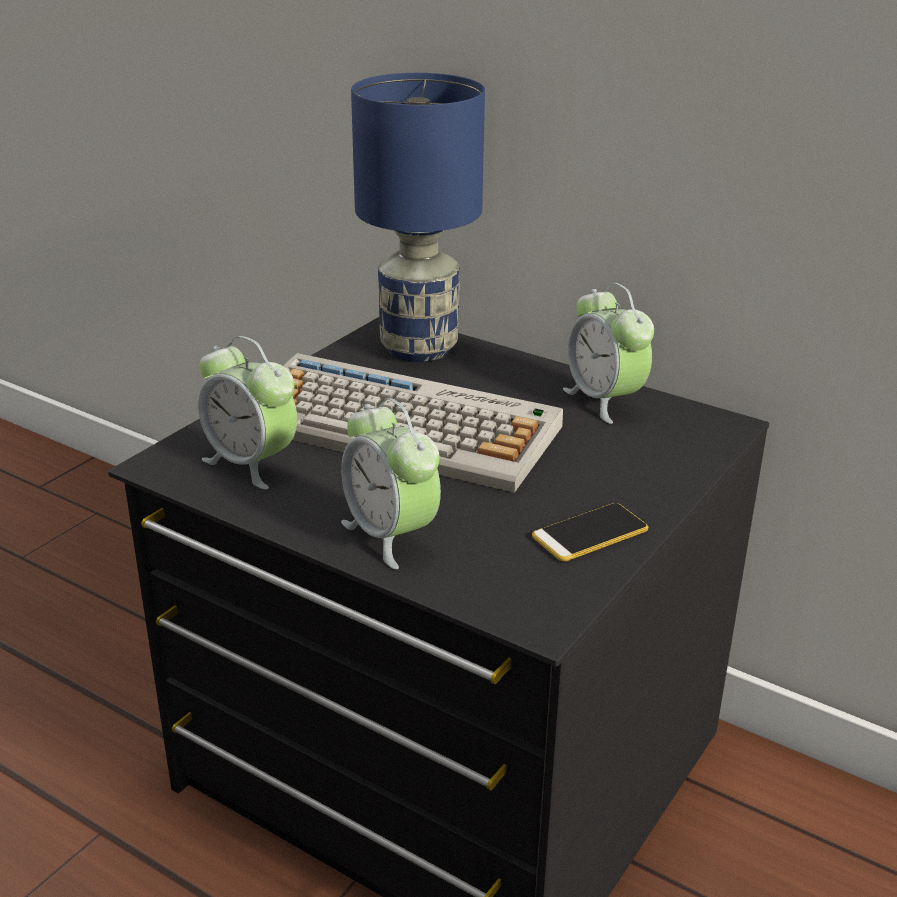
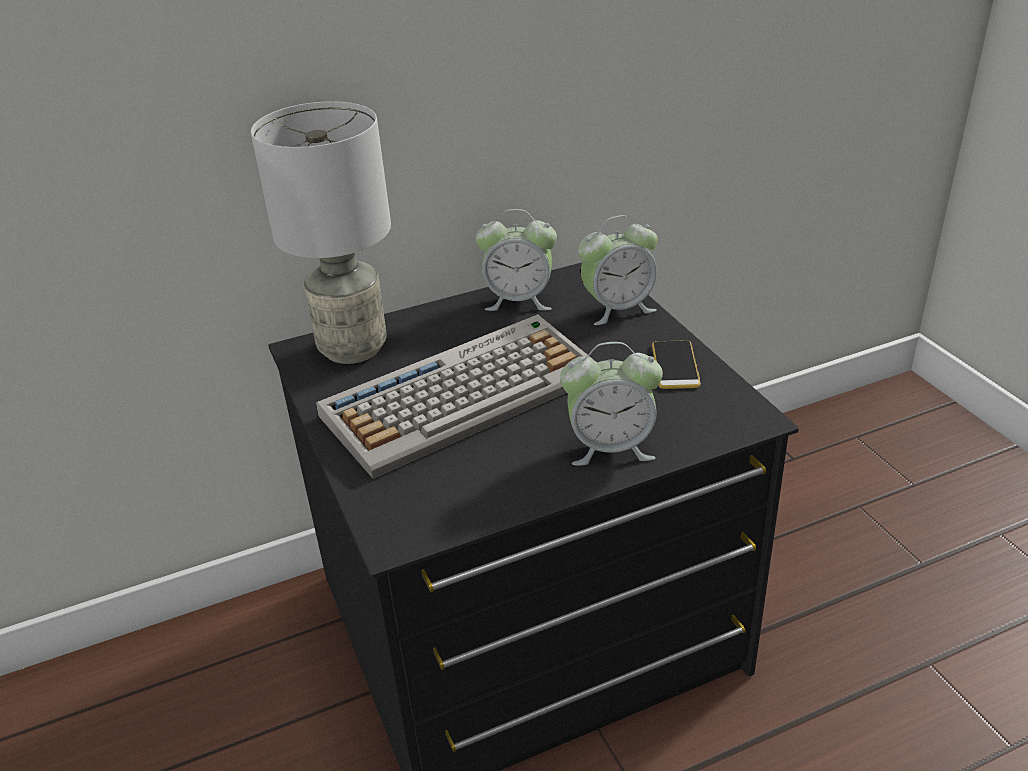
camera: 55 degrees left, 5 degrees up
alarm clock [198,336,297,489] -> alarm clock moved to [578,215,658,325]
blue table lamp [351,73,485,362] -> grey table lamp [251,101,391,364]

